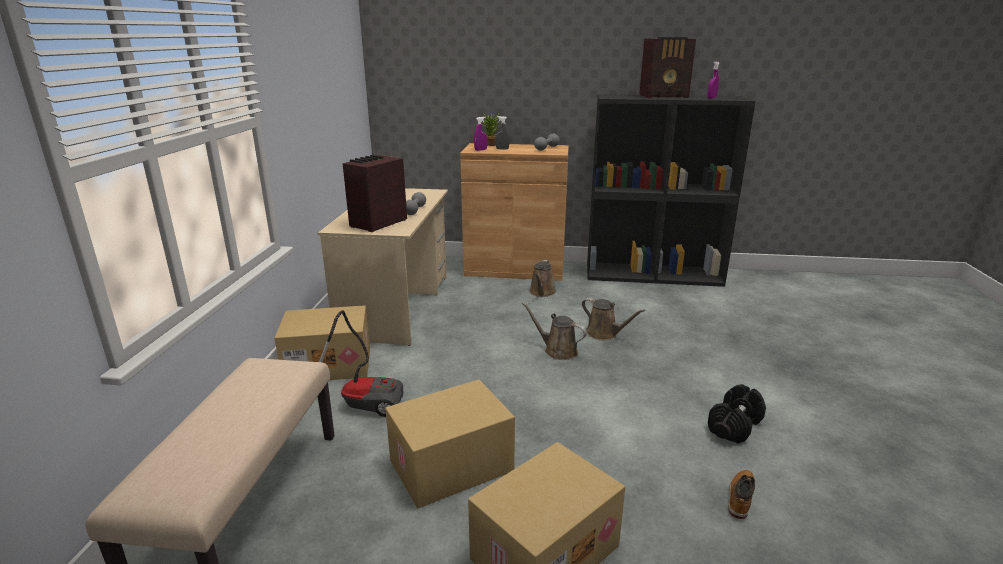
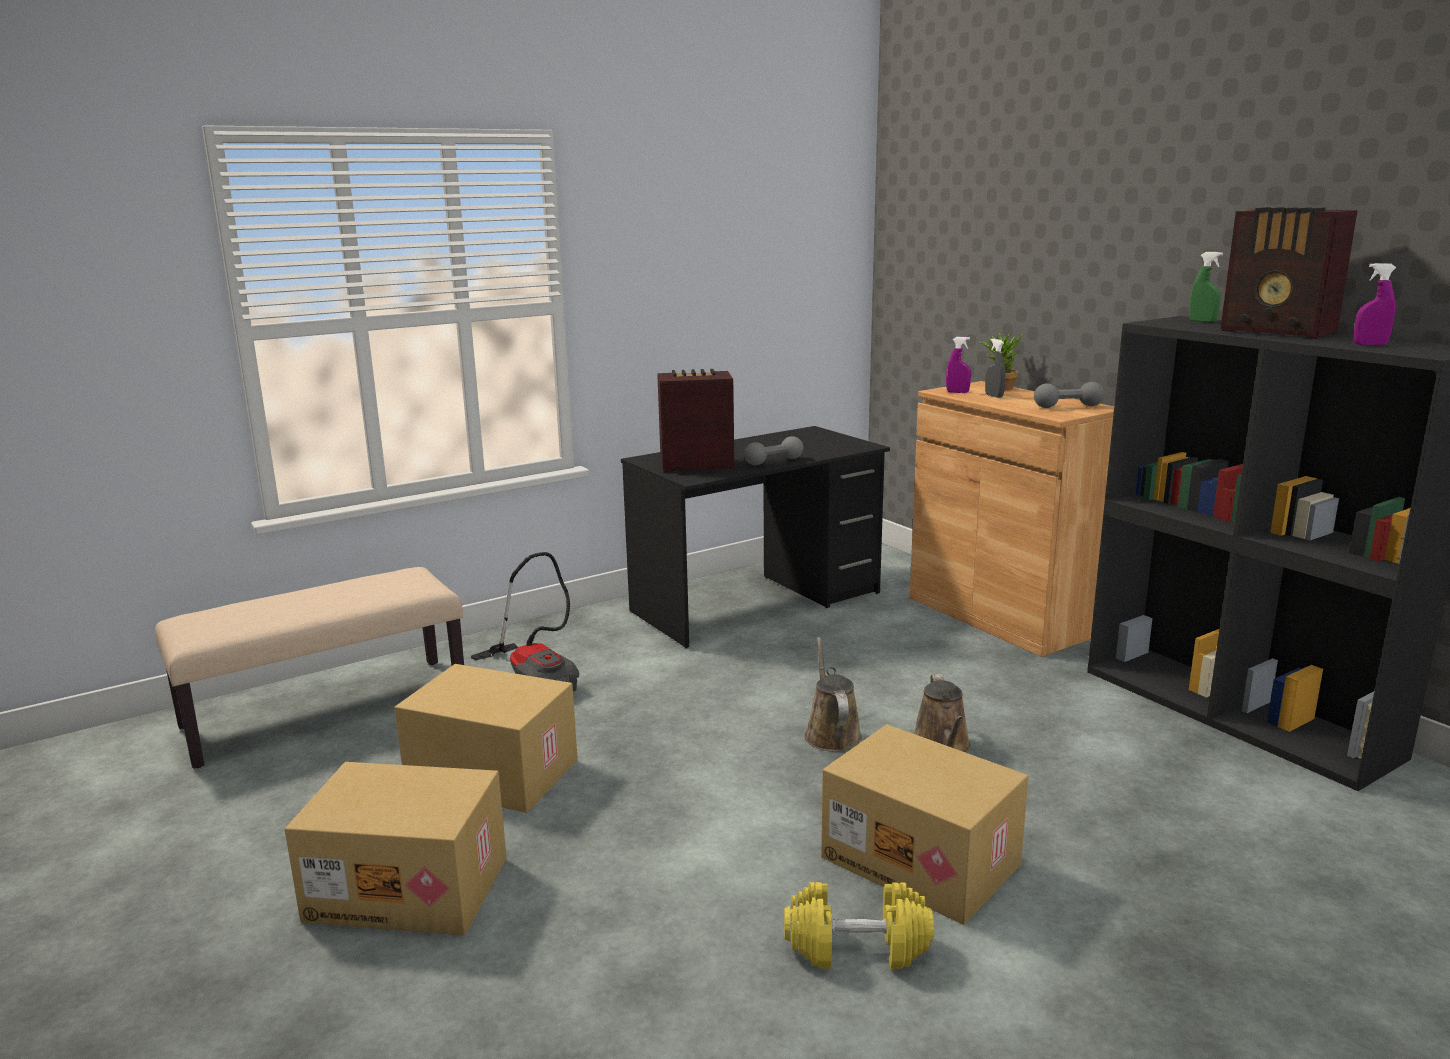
camera: 50 degrees right, 5 degrees down
cardboard box [275,305,370,380] -> cardboard box moved to [821,724,1029,925]
beige desk [318,188,448,346] -> black desk [621,426,890,648]
brown watering can [529,260,556,297] -> none
black dumbbell [708,384,766,444] -> yellow dumbbell [784,882,934,969]
boot [728,470,755,519] -> none
none -> green spray bottle [1189,252,1223,322]

